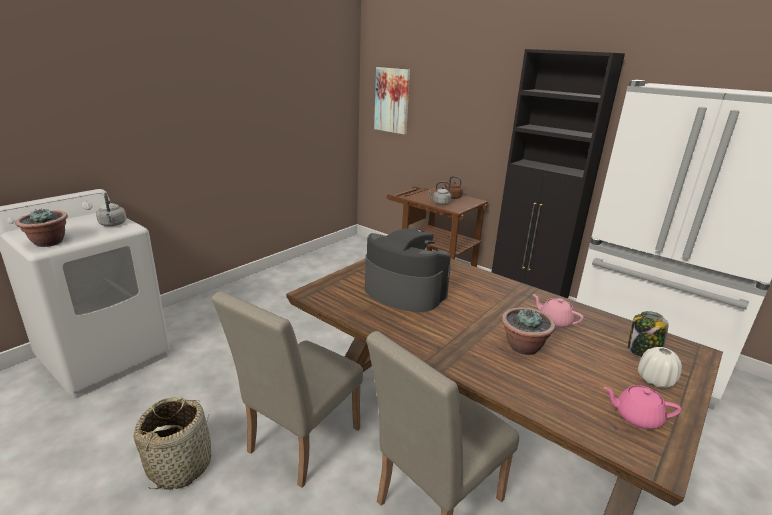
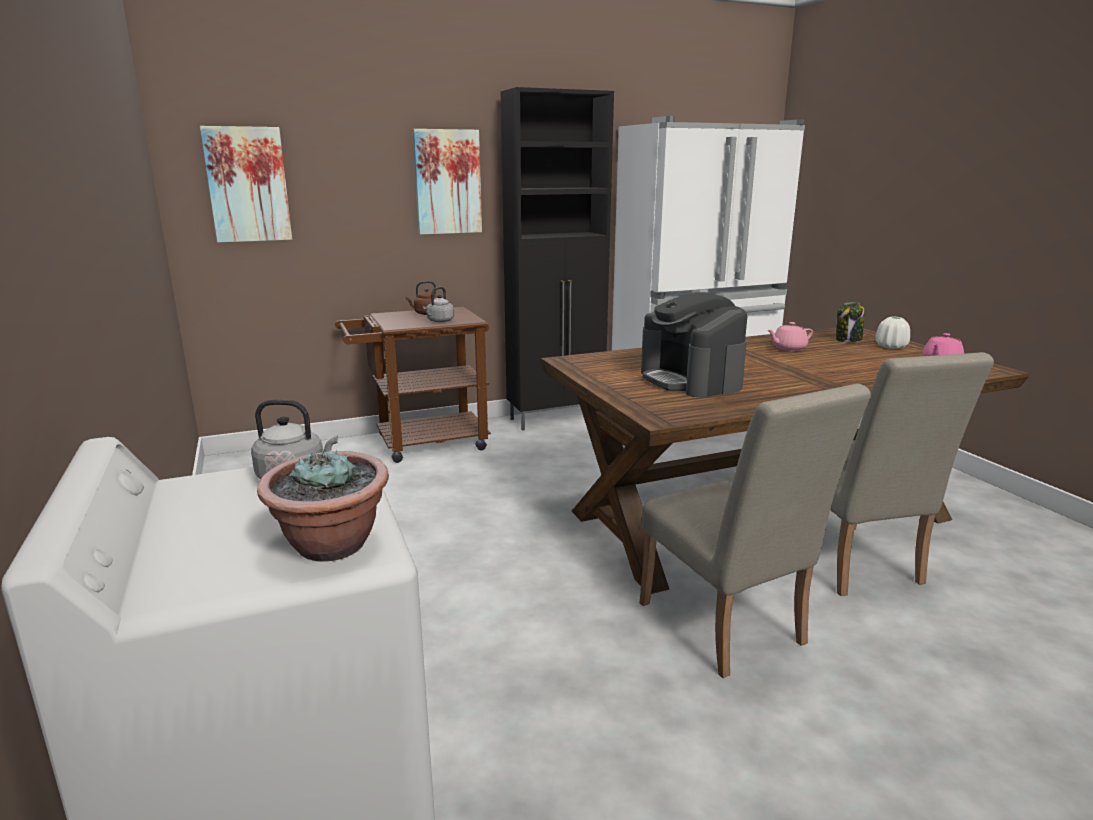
camera: 60 degrees left, 5 degrees down
basket [134,397,211,490] -> none
coffee machine [365,228,451,312] -> coffee machine turned 90 degrees counterclockwise [641,292,747,398]
potted plant [502,307,556,355] -> none
none -> picture [413,129,482,235]

